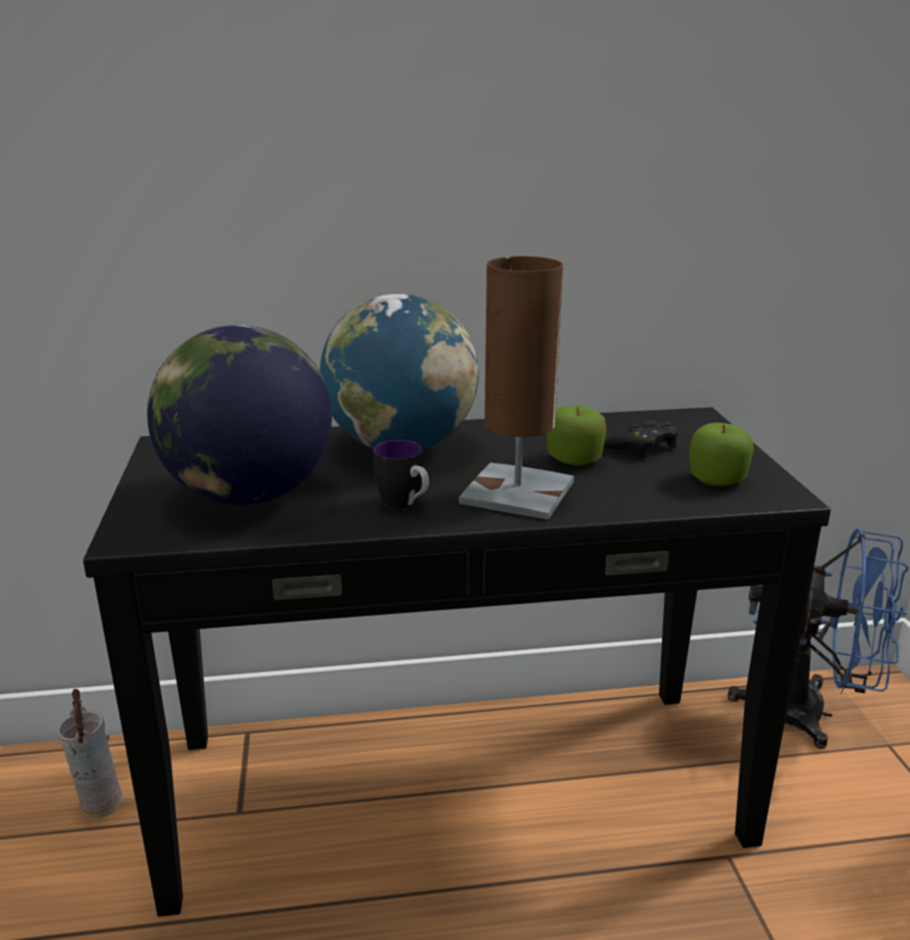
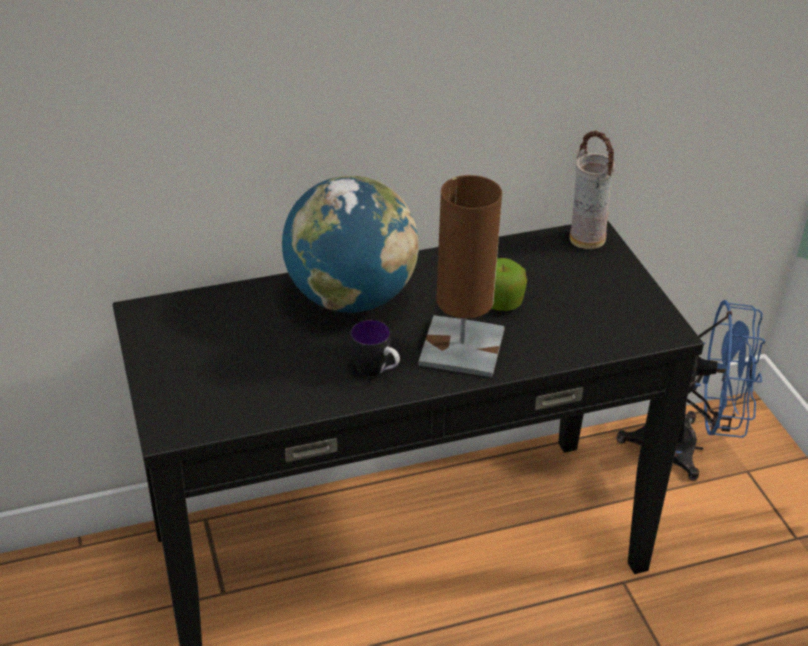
camera: 10 degrees left, 15 degrees up
vase [57,689,123,818] -> vase moved to [570,130,615,249]
globe [147,325,332,505] -> none
black game controller [604,421,678,458] -> none
apple [689,423,754,486] -> none

